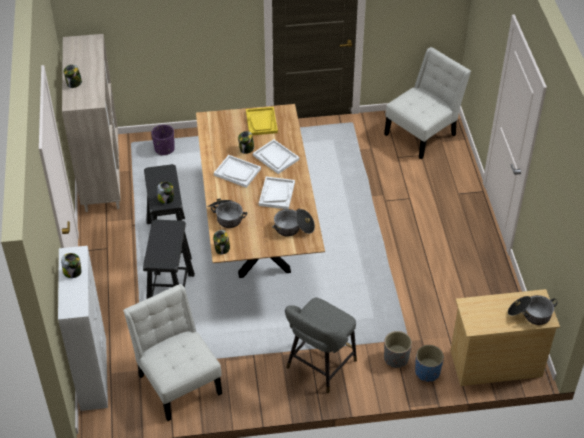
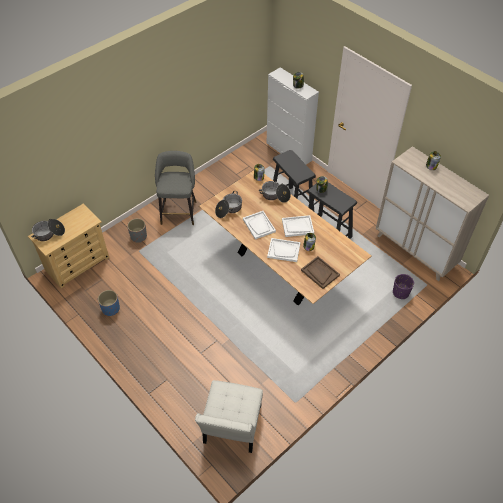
camera: 145 degrees right, 5 degrees up
white chair [123,284,222,421] -> none
yellow tray [246,107,278,135] -> brown tray [301,256,340,289]
blue planter [415,345,444,382] -> blue planter moved to [98,290,120,316]

